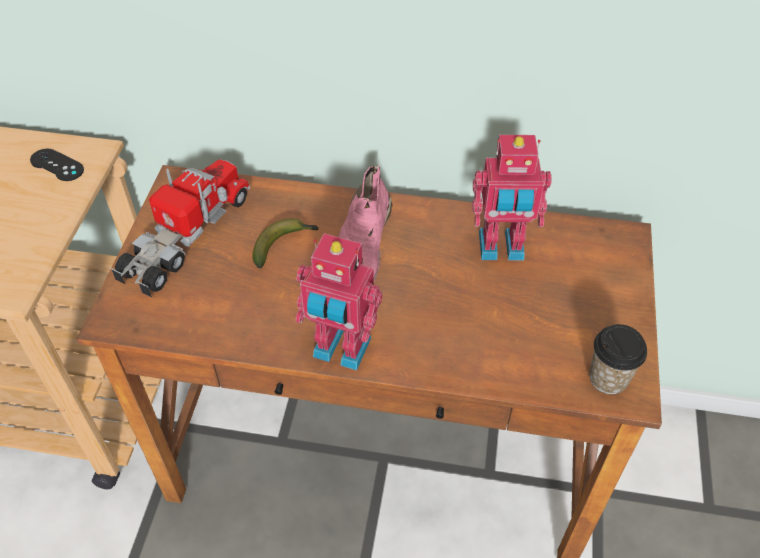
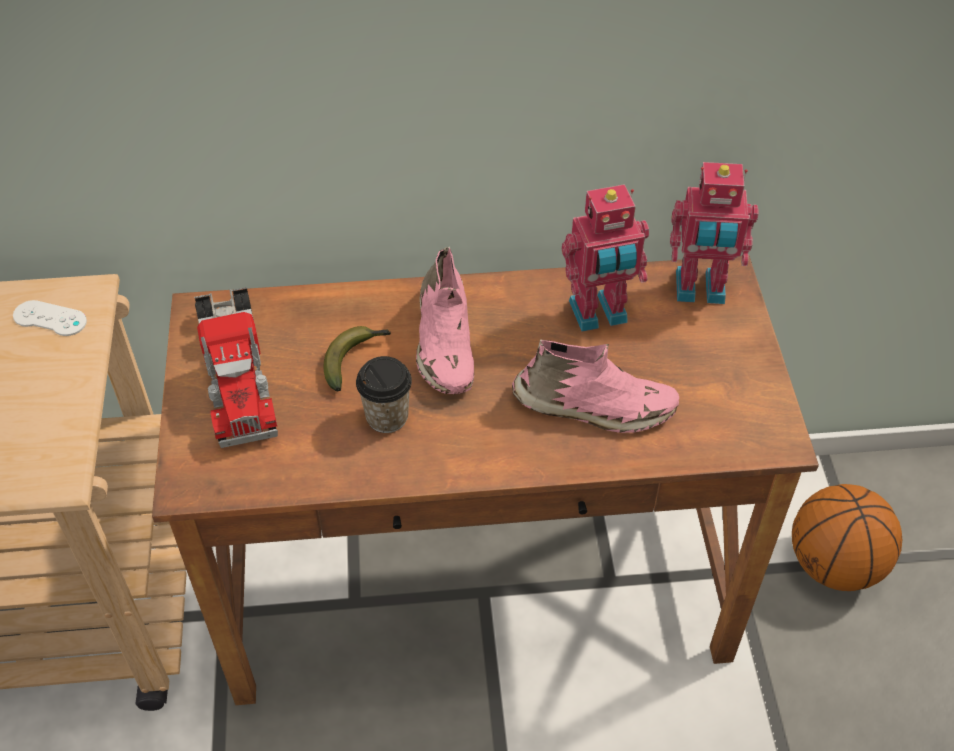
camera: 15 degrees left, 0 degrees up
black game controller [30,149,84,181] -> white game controller [13,300,87,336]
toy truck [111,159,250,297] -> toy truck turned 150 degrees clockwise [194,287,278,448]
toy robot [296,233,382,371] -> toy robot moved to [670,162,759,304]
cup [589,324,647,394] -> cup moved to [356,356,412,433]
none -> pink shoe [512,340,679,433]
none -> basketball [792,484,902,591]

